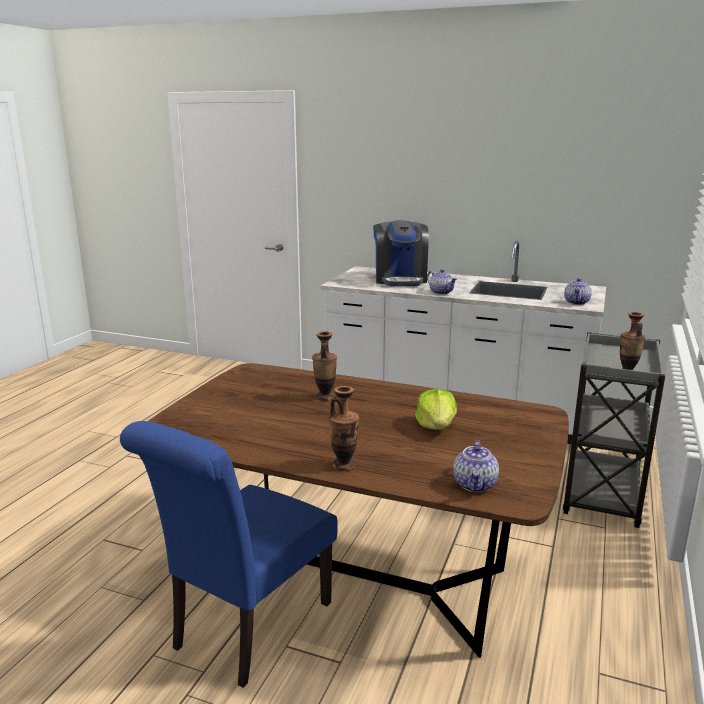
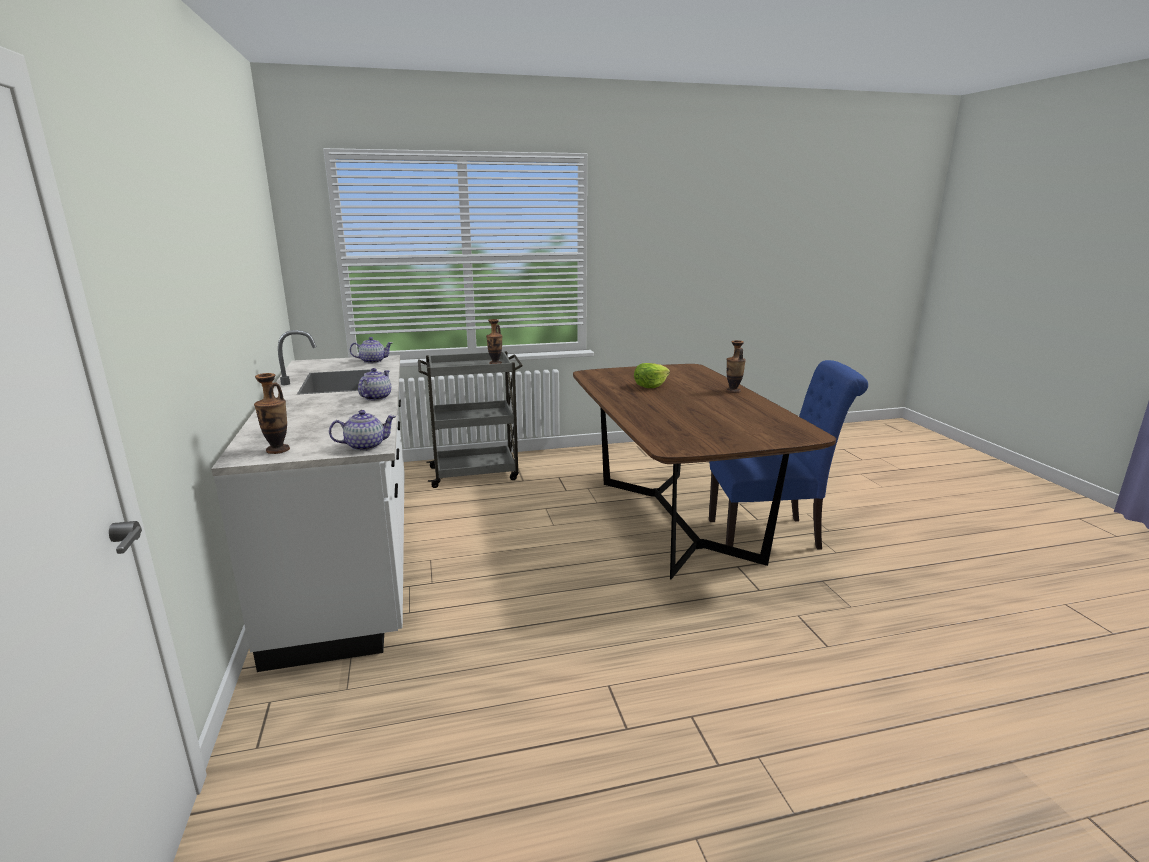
camera: 125 degrees left, 0 degrees up
vase [312,332,337,401] -> vase moved to [254,373,290,454]
coffee machine [373,220,429,286] -> none
teapot [453,440,499,492] -> teapot moved to [329,410,396,451]

